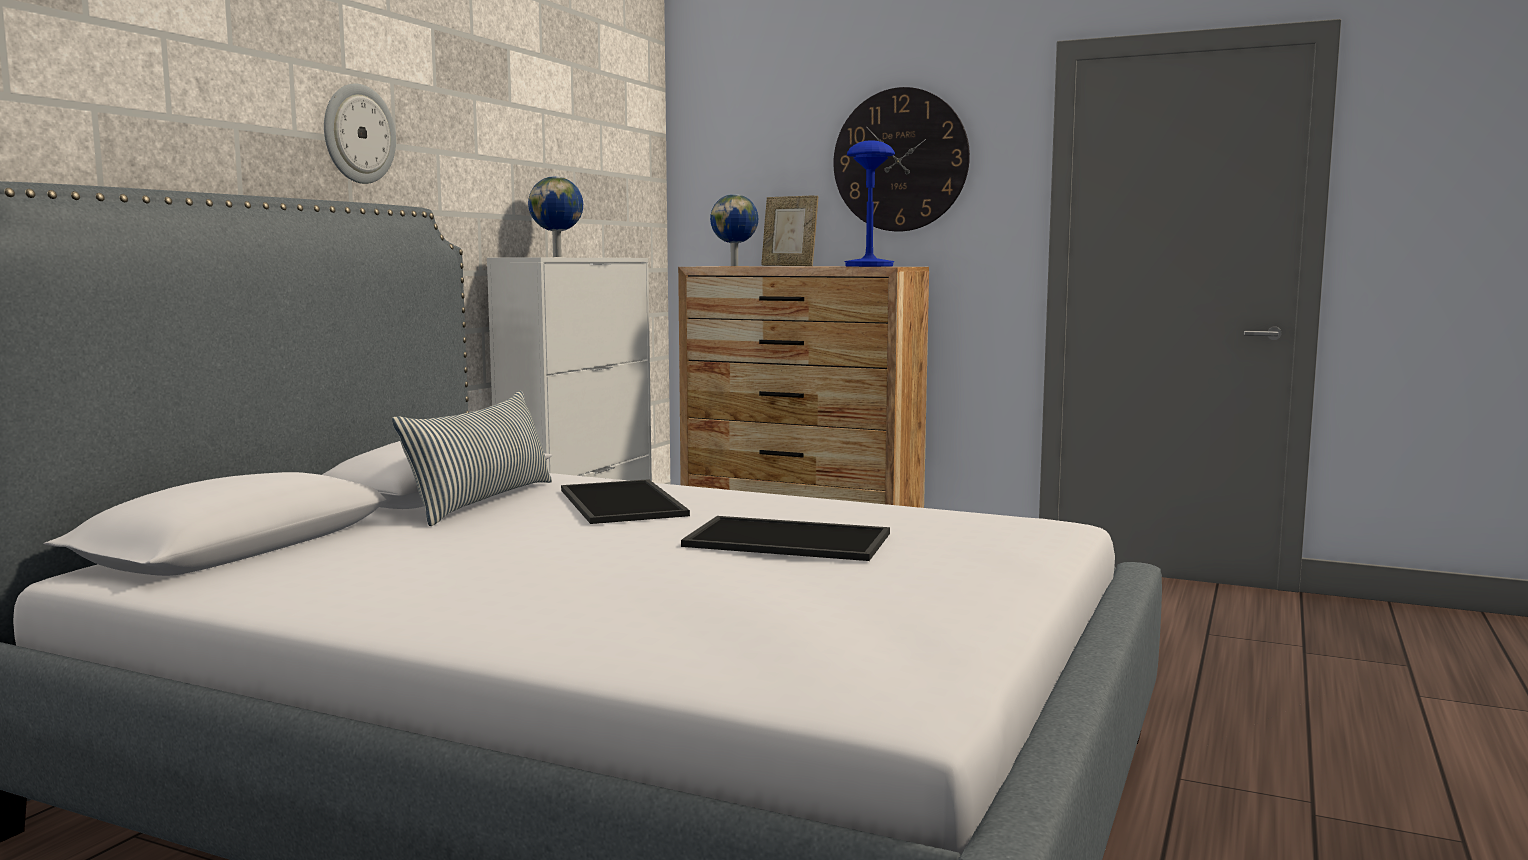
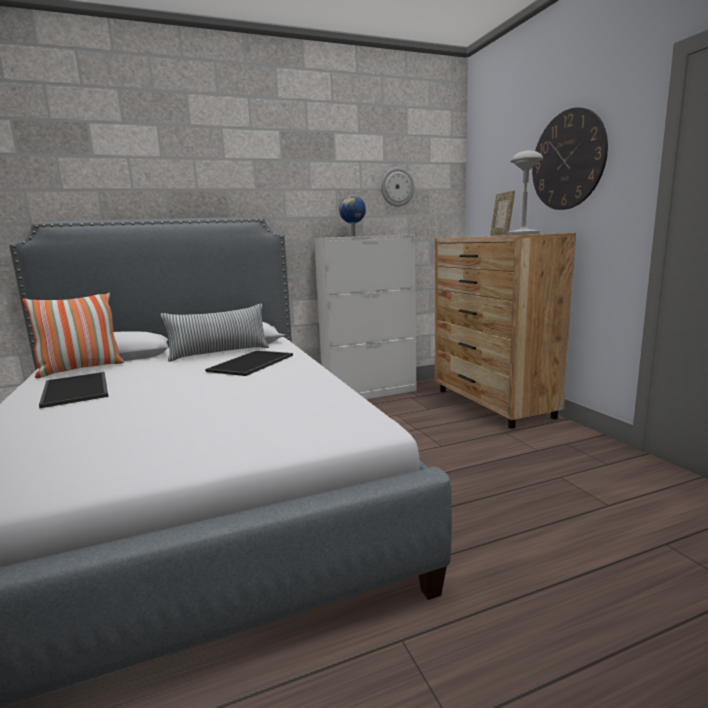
camera: 45 degrees right, 5 degrees up
wall clock [324,84,396,184] -> wall clock moved to [381,167,415,207]
tray [681,516,890,561] -> tray moved to [39,372,108,408]
globe [710,194,758,266] -> none
blue table lamp [845,140,895,267] -> grey table lamp [507,150,543,235]
none -> pillow [22,293,124,378]

